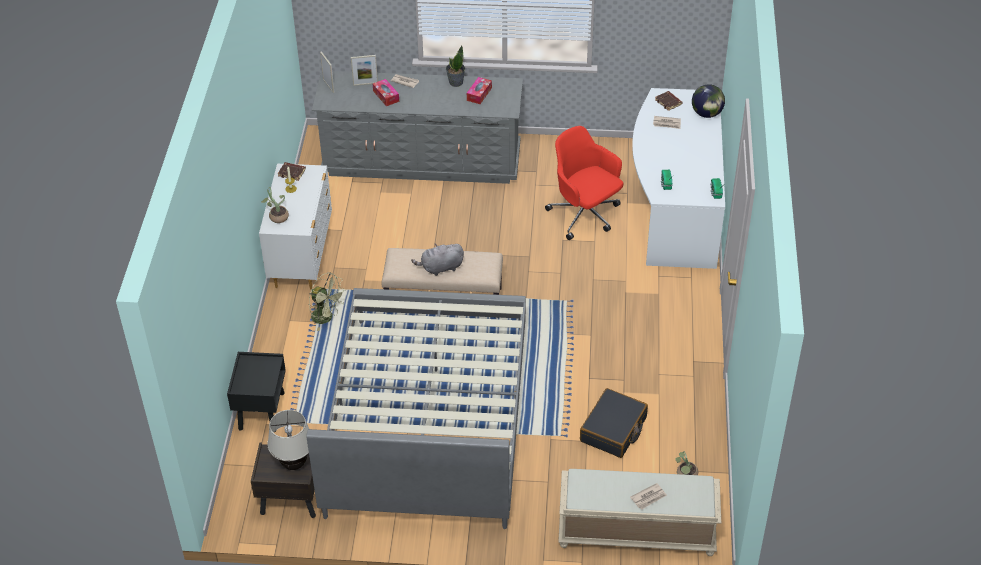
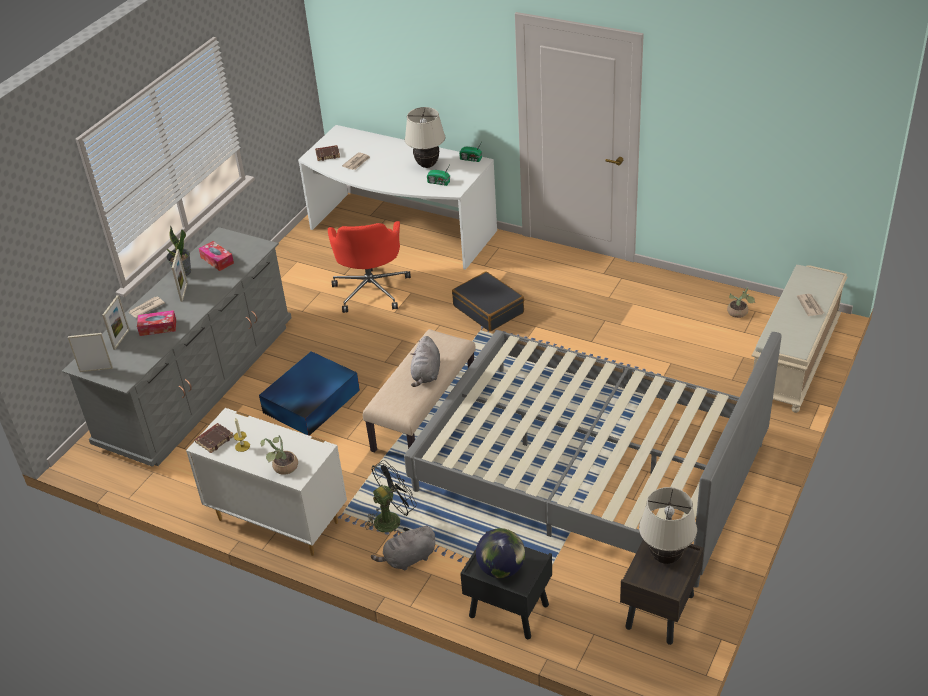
camera: 65 degrees left, 5 degrees down
green fan [309,272,346,331] -> black fan [365,460,417,532]
red office chair [545,126,624,240] -> red office chair turned 75 degrees counterclockwise [328,221,411,313]
black suitcase [580,388,648,458] -> black suitcase moved to [452,271,524,332]
globe [692,84,725,118] -> globe moved to [476,528,525,578]
none -> picture frame [172,249,188,302]
none -> blue storage box [259,351,360,436]
none -> grey plush toy [371,526,435,571]
none -> beige table lamp [405,107,445,168]

